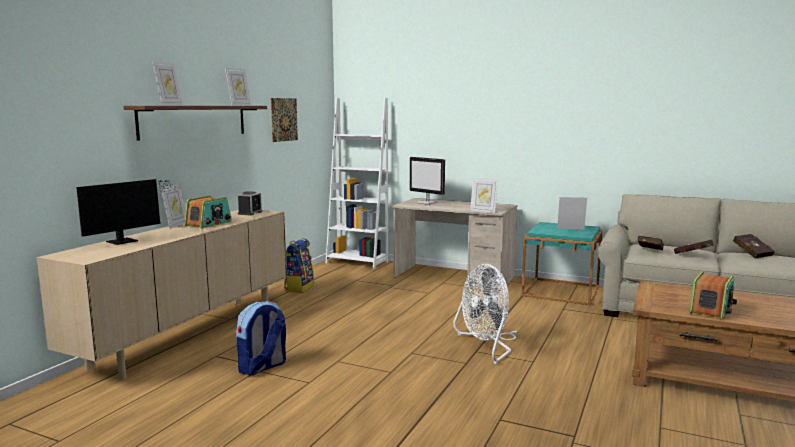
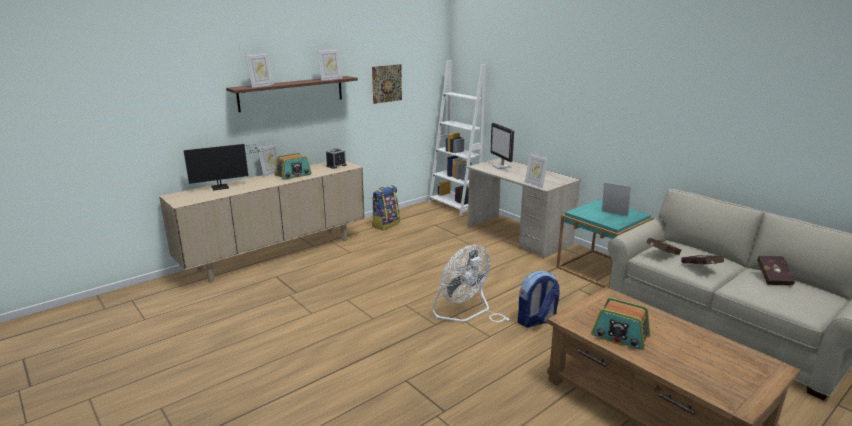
camera: 25 degrees right, 10 degrees up
backpack [236,301,286,375] -> backpack moved to [518,271,560,328]
white fan [453,264,518,364] -> white fan turned 45 degrees clockwise [432,245,510,322]
radio [689,271,737,320] -> radio turned 60 degrees clockwise [591,298,650,350]

